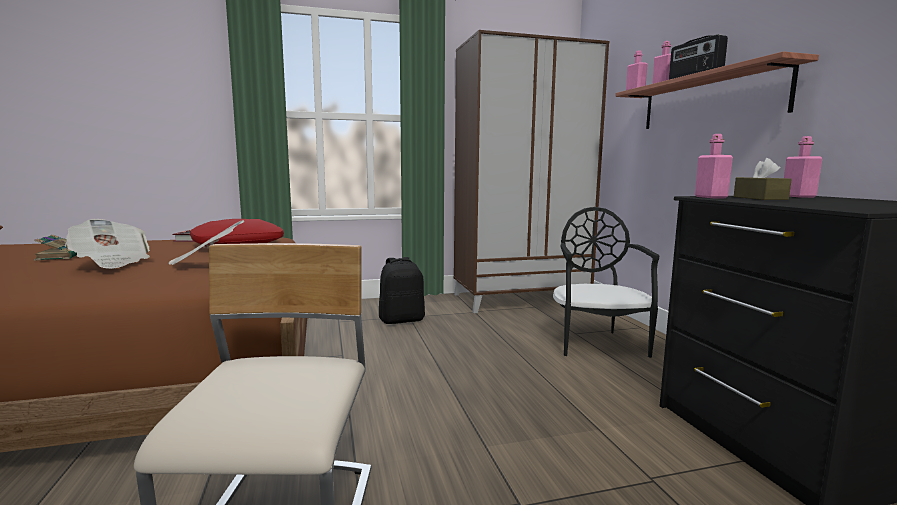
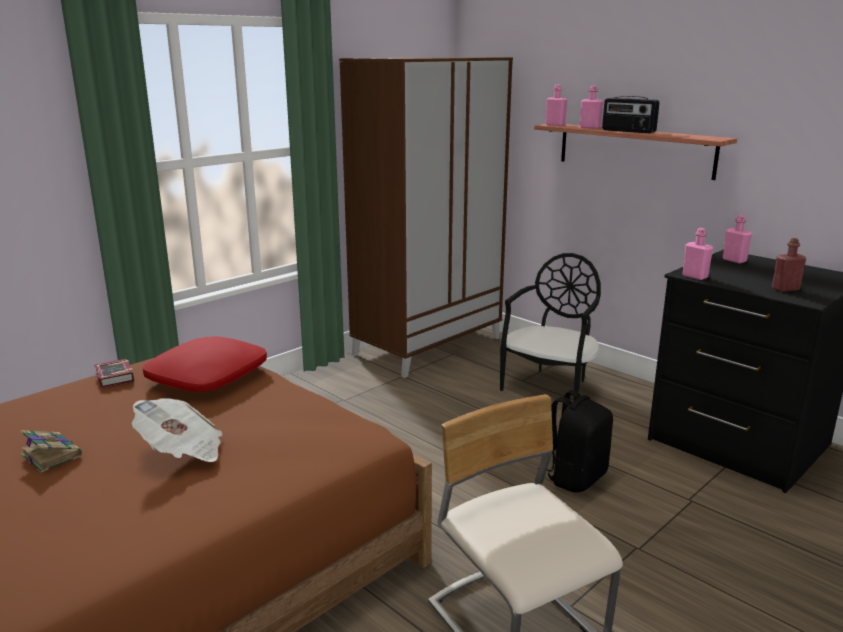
camera: 30 degrees left, 10 degrees up
newspaper [168,220,244,265] -> none
black backpack [379,257,425,324] -> black backpack moved to [547,390,613,492]
black chair [553,207,659,358] -> black chair turned 60 degrees clockwise [500,253,601,401]
brown tissue box [734,158,792,200] -> none
none -> red bottle [772,238,806,292]

